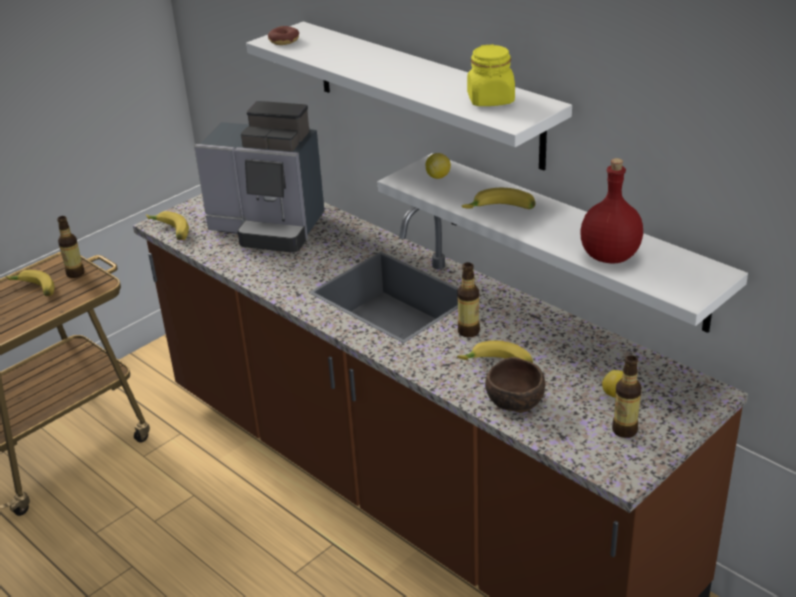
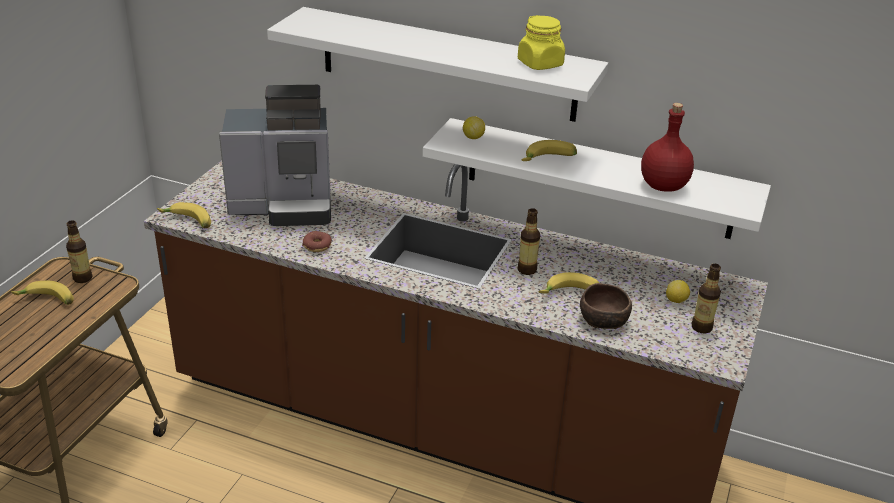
camera: 25 degrees left, 0 degrees up
donut [268,26,299,45] -> donut moved to [302,231,332,252]

